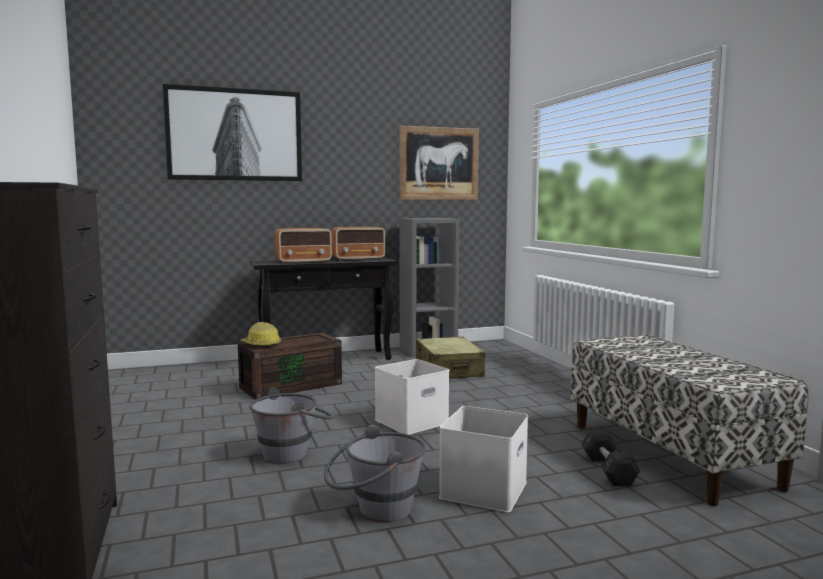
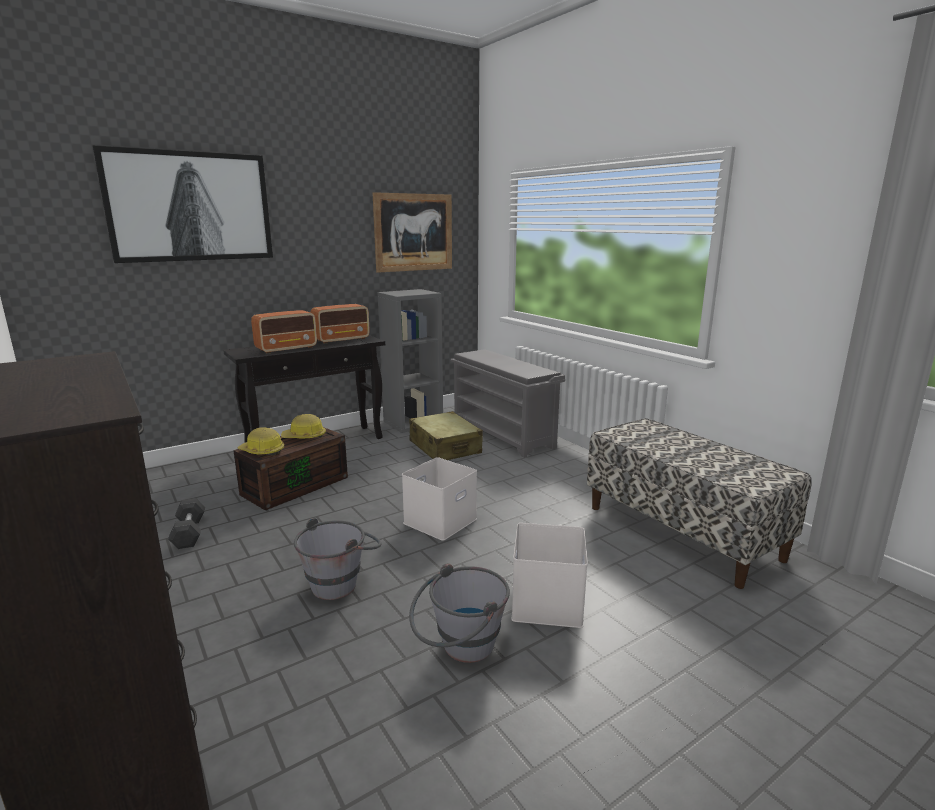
camera: 15 degrees left, 10 degrees up
grey dumbbell [581,430,640,486] -> grey dumbbell moved to [168,498,205,549]
none -> hard hat [281,414,326,438]
none -> grey shoe rack [450,349,565,458]

